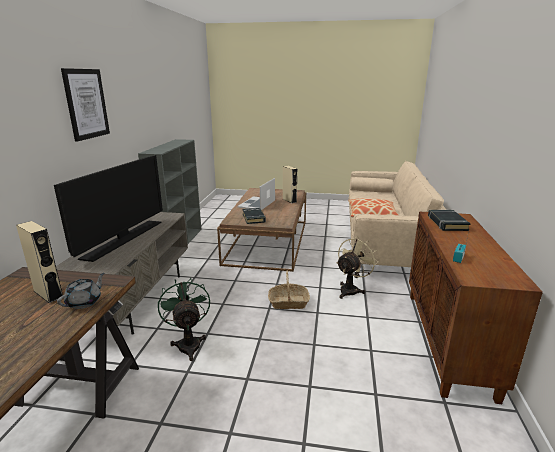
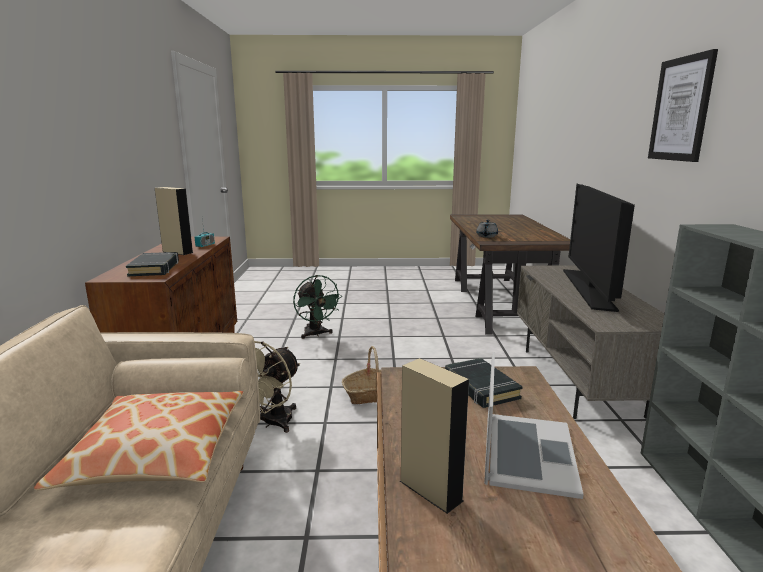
camera: 170 degrees right, 5 degrees down
beige speaker [16,221,63,303] -> beige speaker moved to [155,187,193,255]
green fan [158,278,210,361] -> green fan moved to [293,275,341,339]

